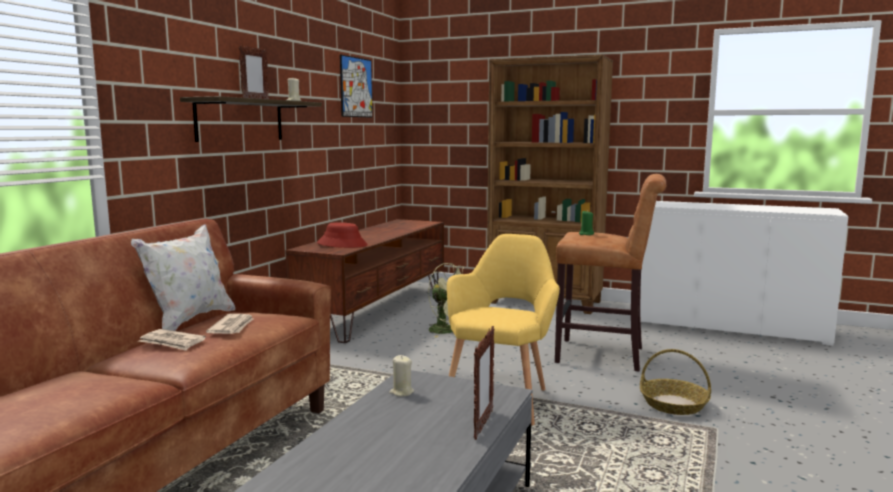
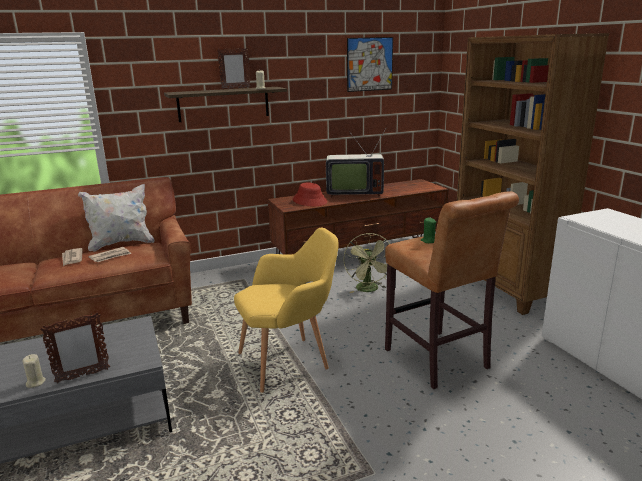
camera: 45 degrees right, 10 degrees up
beige candle [389,355,414,397] -> beige candle moved to [22,354,46,388]
basket [640,349,711,415] -> none
none -> television [326,129,386,197]

